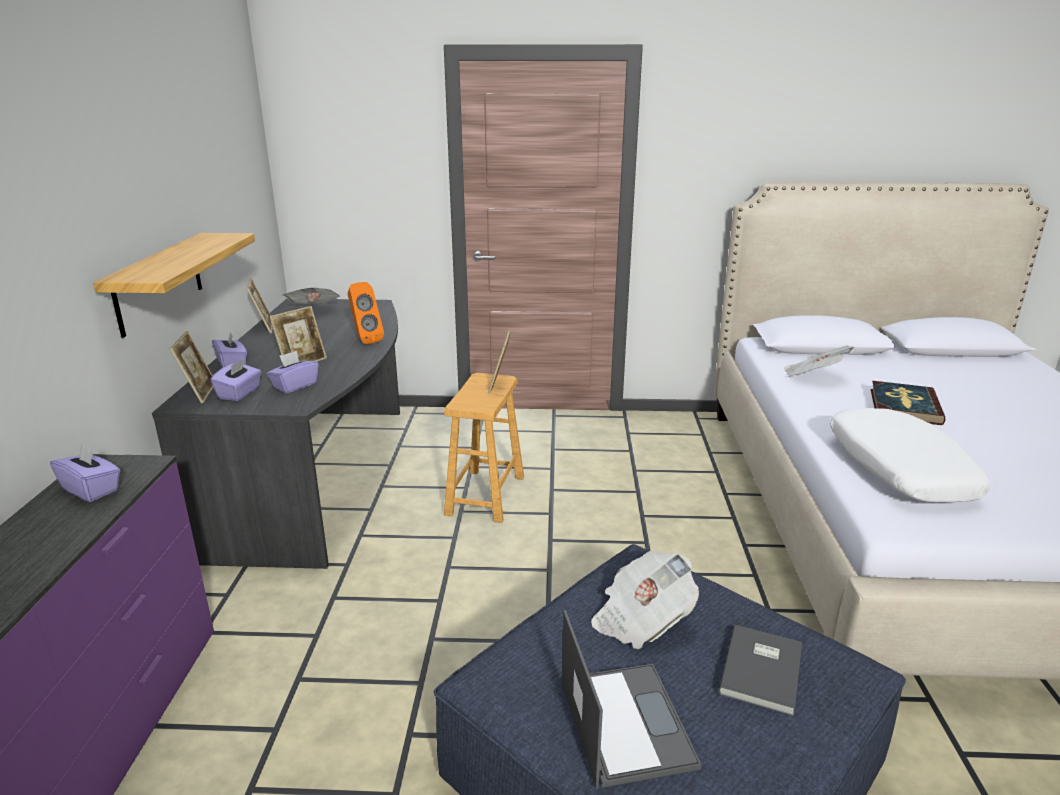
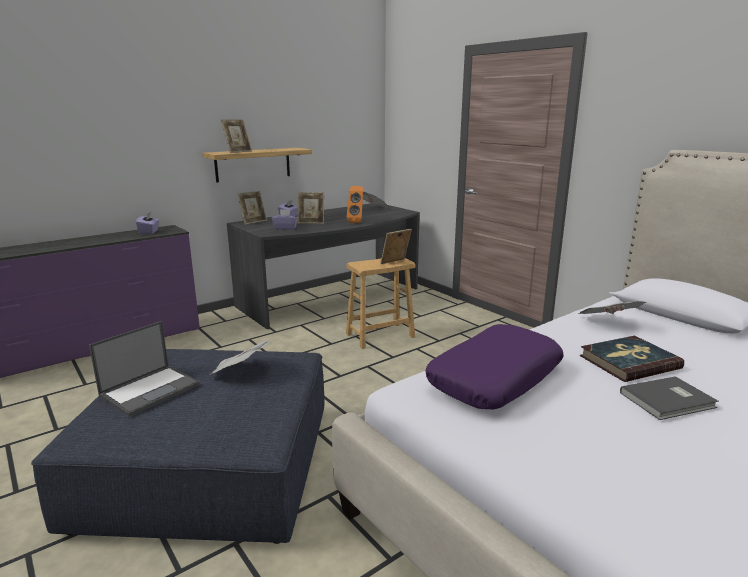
camera: 50 degrees right, 5 degrees down
purple tissue box [210,358,261,401] -> none
picture frame [247,278,273,334] -> picture frame moved to [221,119,252,153]
grey book [718,625,802,716] -> grey book moved to [620,376,719,420]
white pillow [830,408,990,502] -> purple pillow [425,324,563,410]

